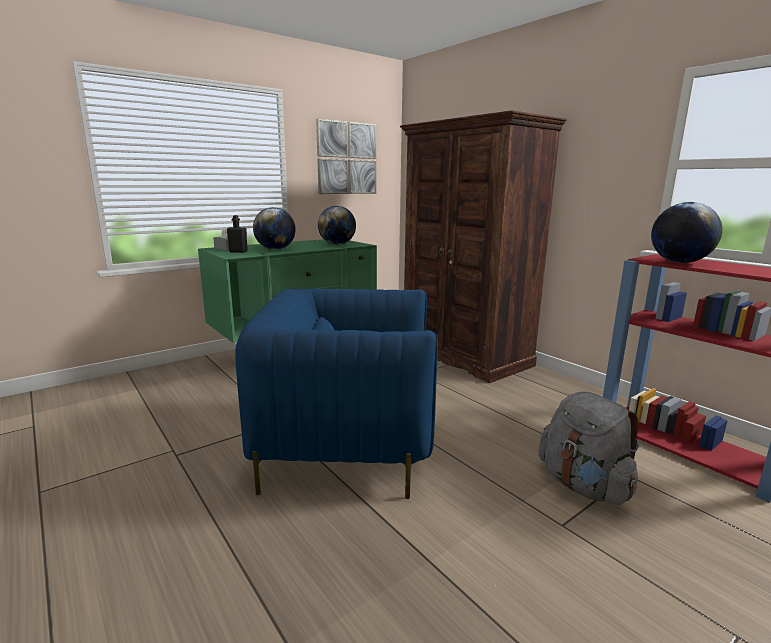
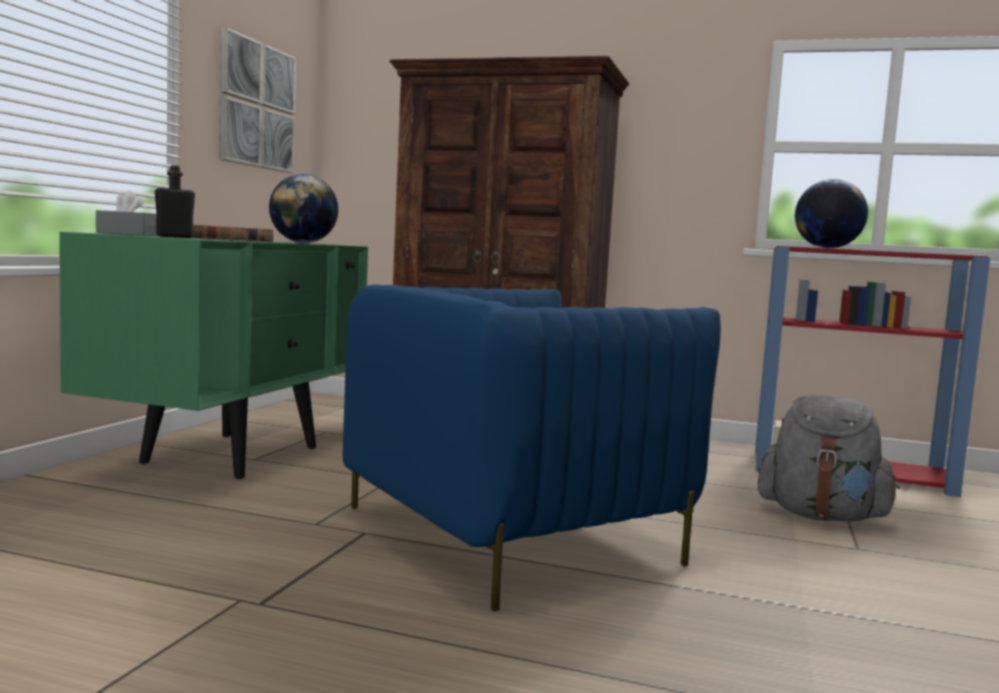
camera: 35 degrees left, 10 degrees down
globe [253,207,296,250] -> brown book [191,225,273,242]

